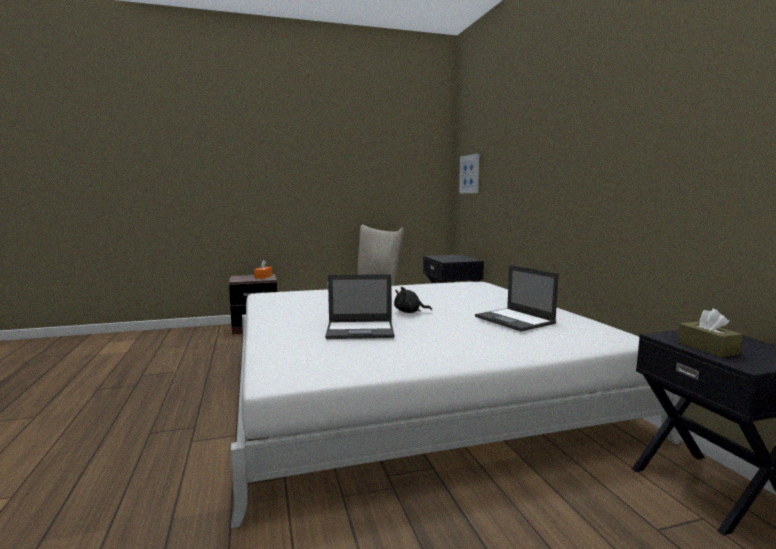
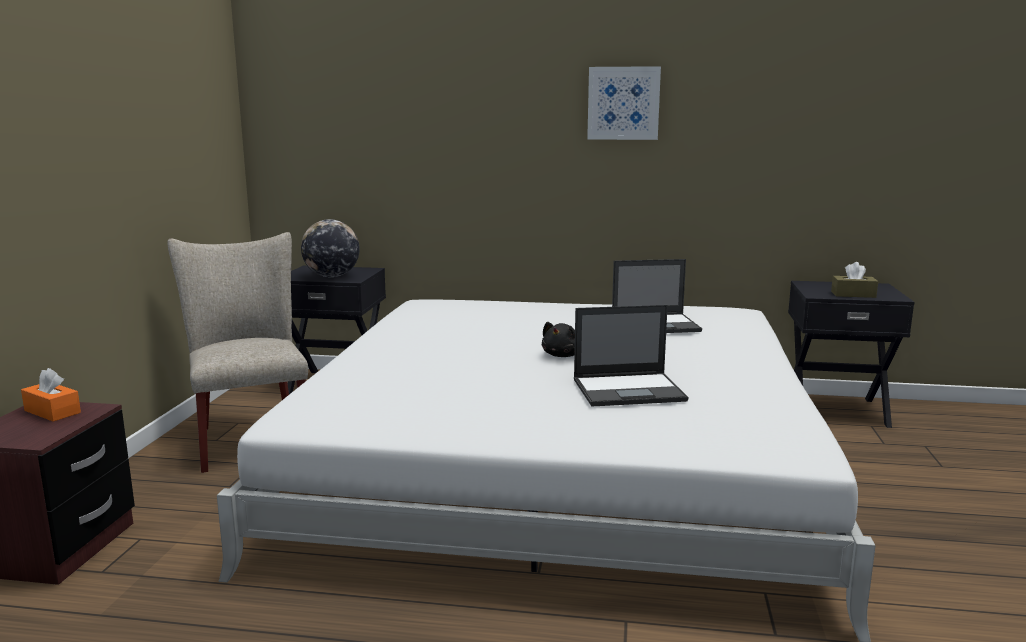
camera: 65 degrees left, 5 degrees up
laptop [325,274,394,339] -> laptop turned 60 degrees clockwise [574,305,688,406]
picture [459,154,479,193] -> picture moved to [587,66,661,140]
none -> globe [301,219,360,277]

